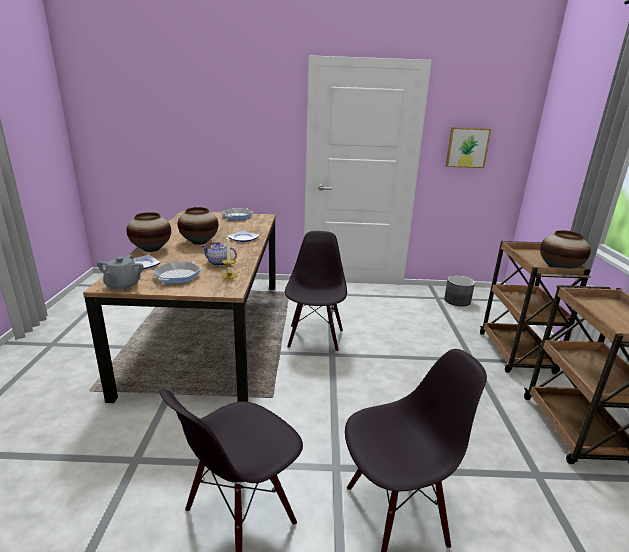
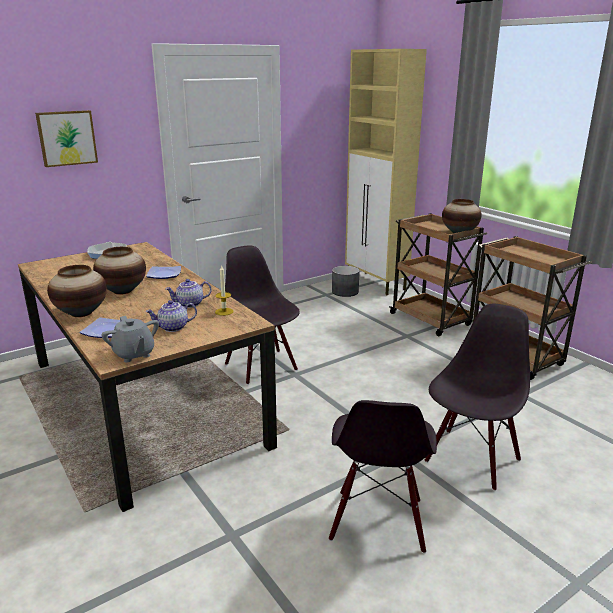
camera: 35 degrees left, 0 degrees up
frying pan [153,261,201,284] -> teapot [145,300,197,332]
picture [446,127,491,168] -> picture moved to [35,110,98,167]
none -> beige cabinet [345,49,427,295]

